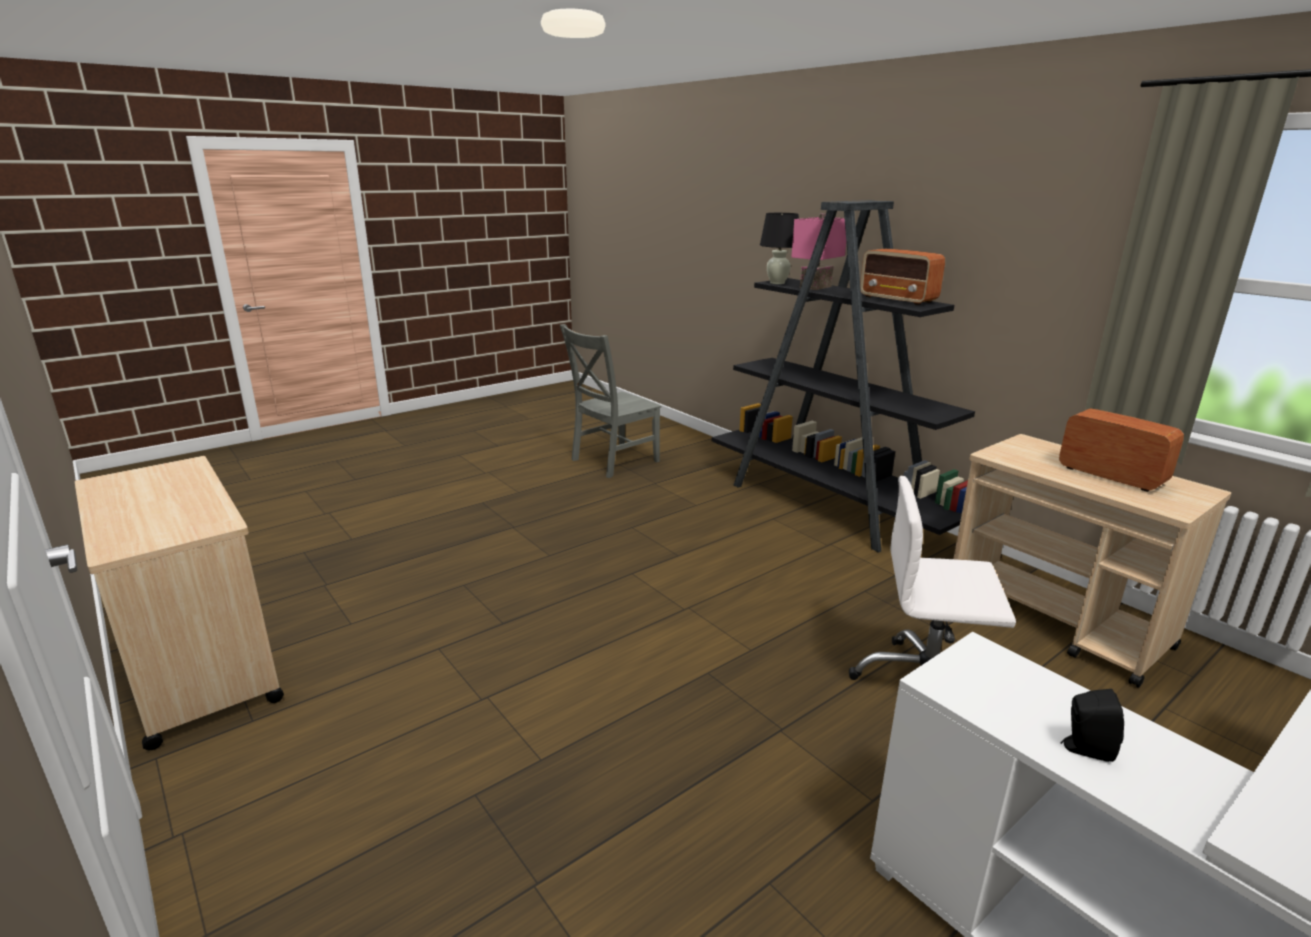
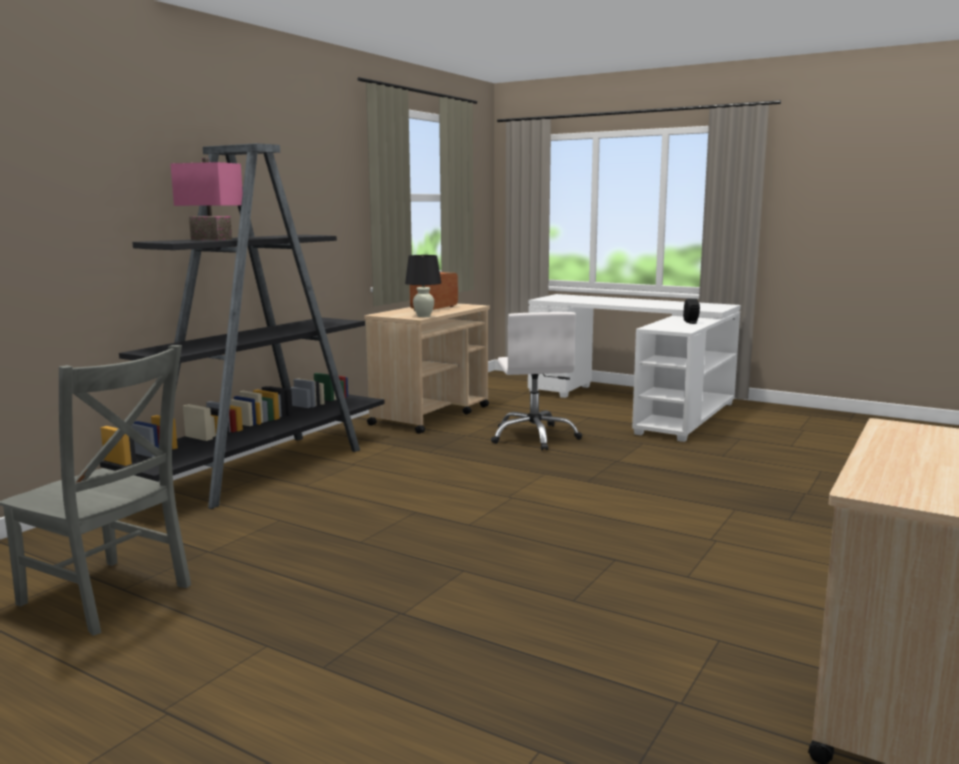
camera: 110 degrees left, 10 degrees down
black table lamp [760,213,799,284] -> black table lamp moved to [405,255,441,317]
radio [860,249,945,305] -> none

